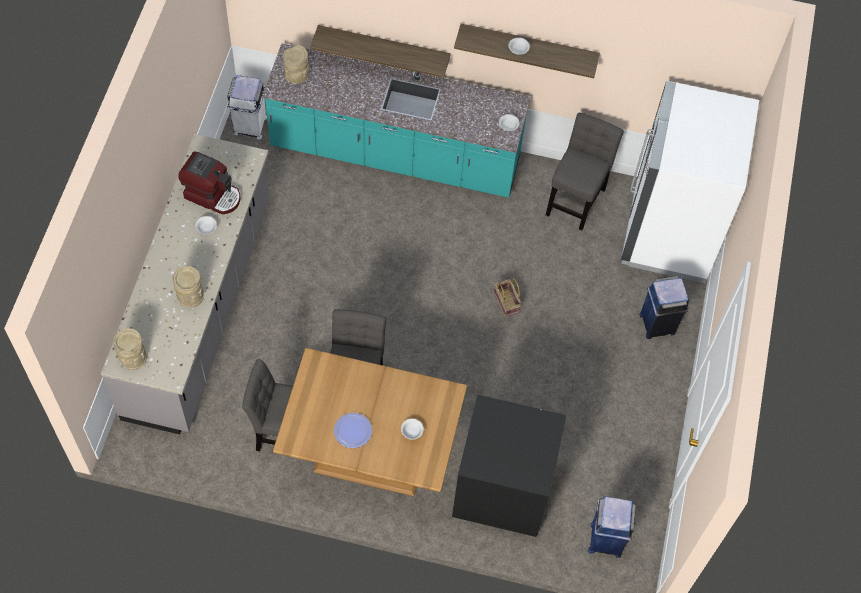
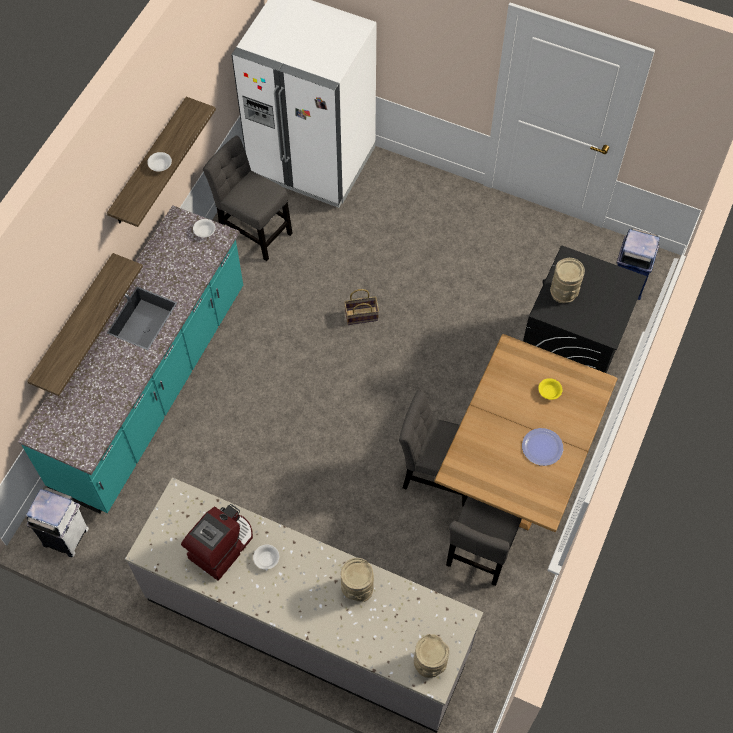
camera: 75 degrees left, 0 degrees up
beige vase [283,45,309,84] -> beige vase moved to [550,258,585,303]
white bowl [401,418,424,440] -> yellow bowl [538,378,562,400]
blue trash can [639,276,689,339] -> none

